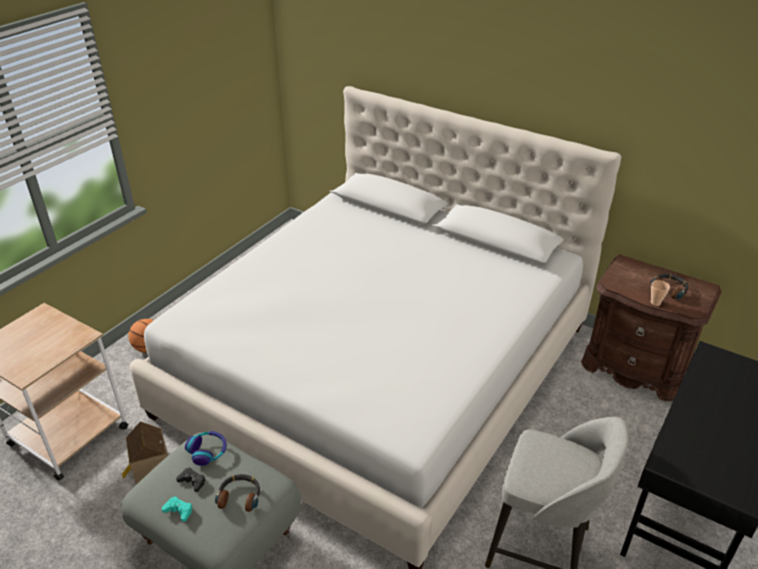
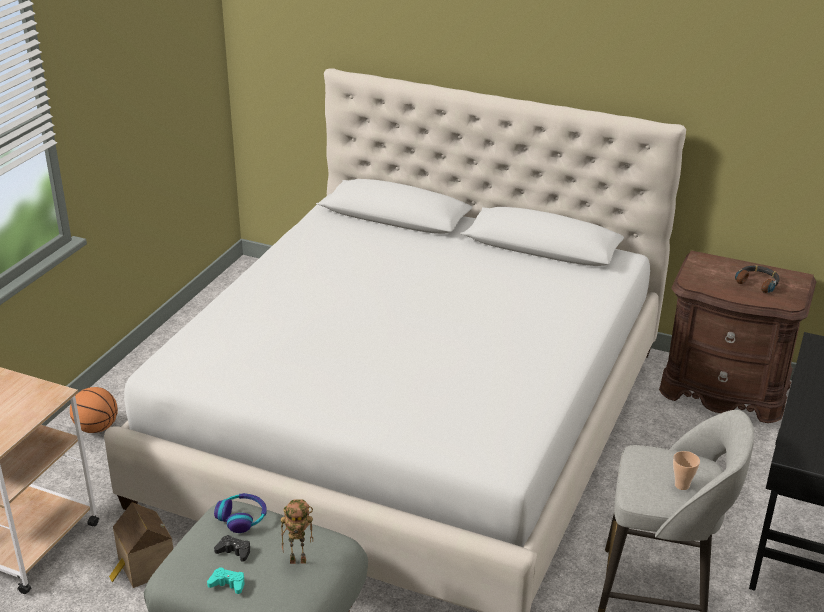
camera: 10 degrees left, 5 degrees down
headphones [215,474,260,512] -> toy robot [281,499,313,564]
cup [651,280,670,306] -> cup moved to [673,451,700,490]

